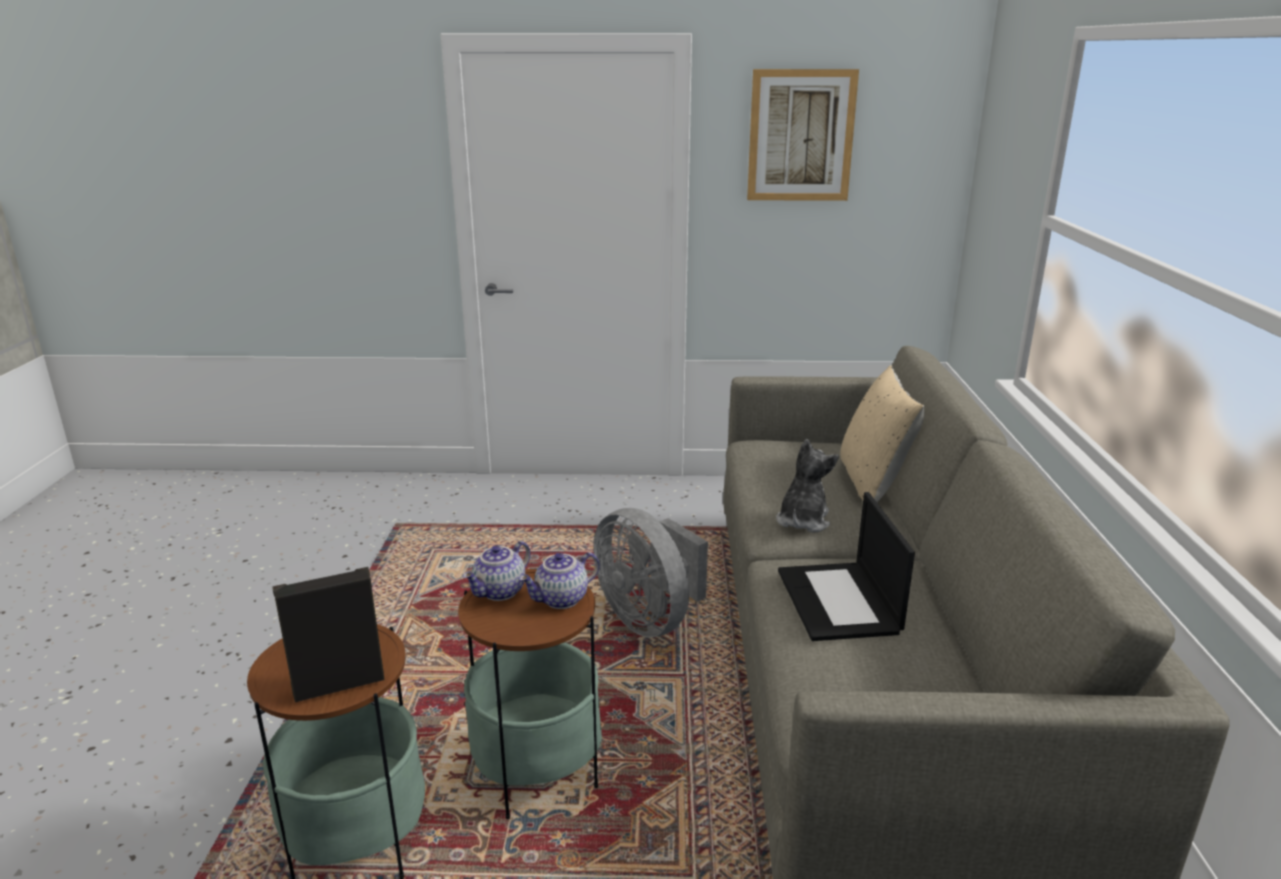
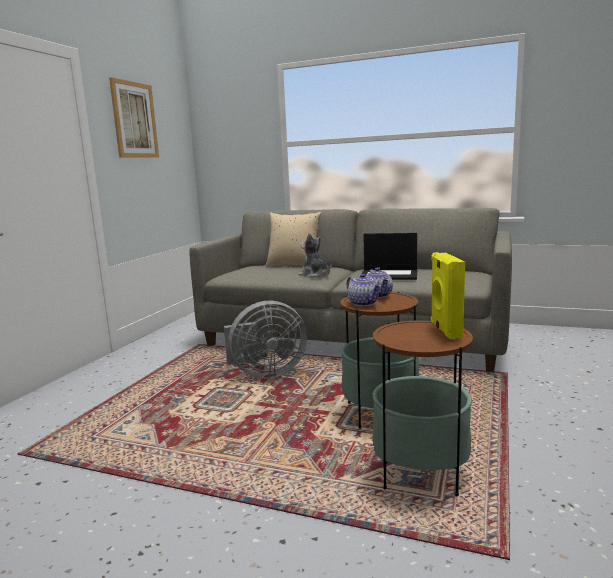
camera: 70 degrees left, 10 degrees down
black speaker [272,567,385,702] -> yellow speaker [431,252,465,340]

